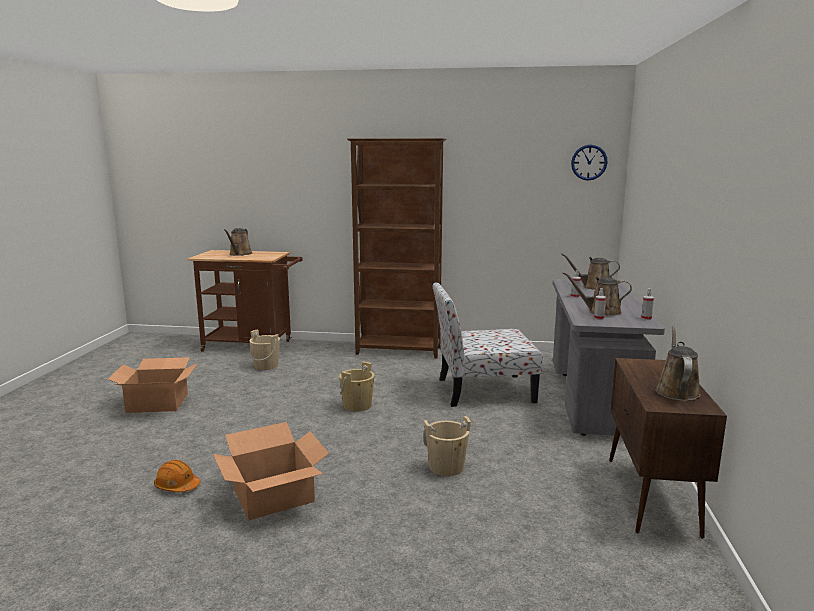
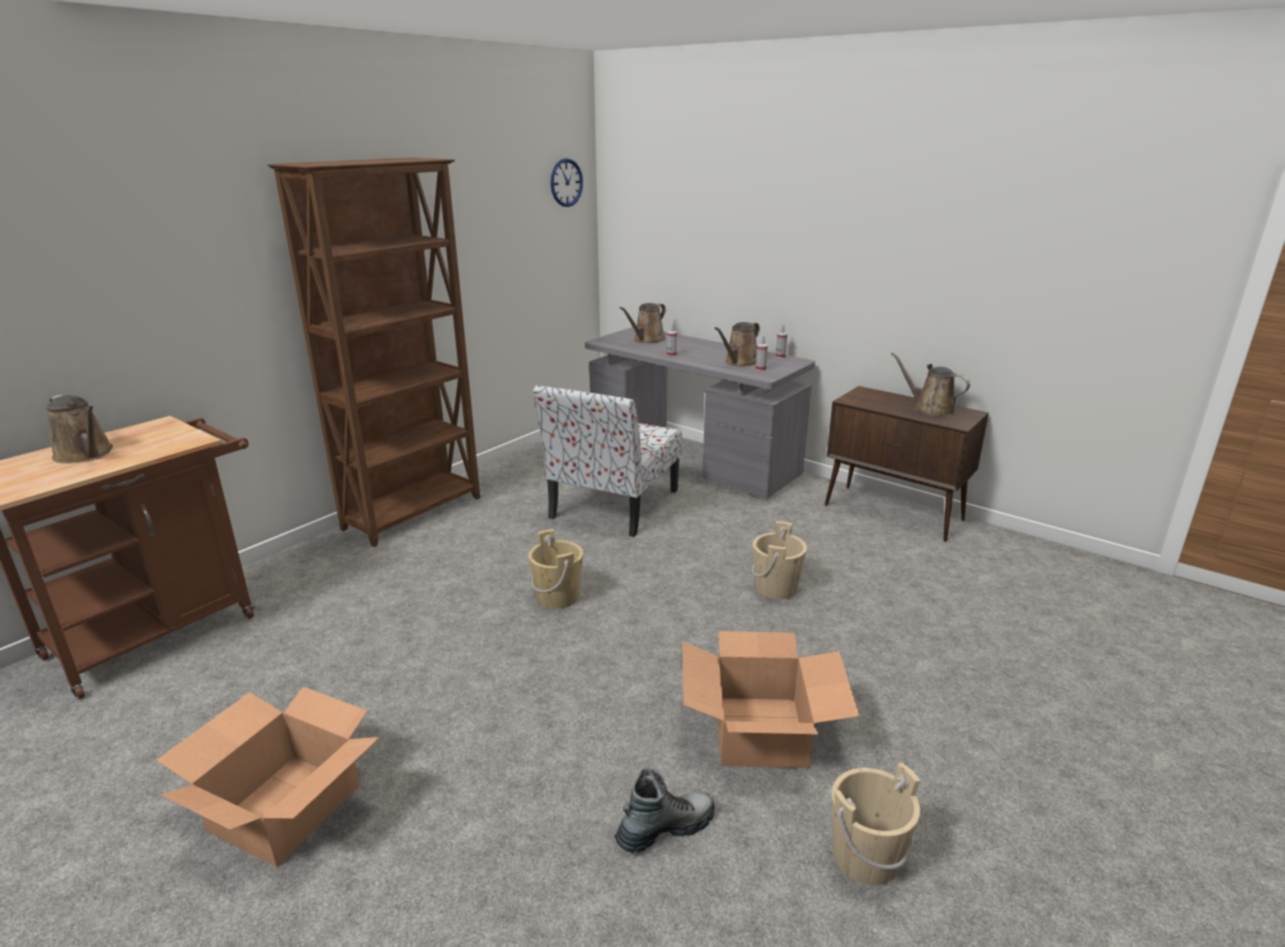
camera: 60 degrees left, 10 degrees up
orange hard hat [154,460,200,492] -> boot [614,768,715,853]
beige bucket [249,329,280,370] -> beige bucket moved to [832,762,921,885]

